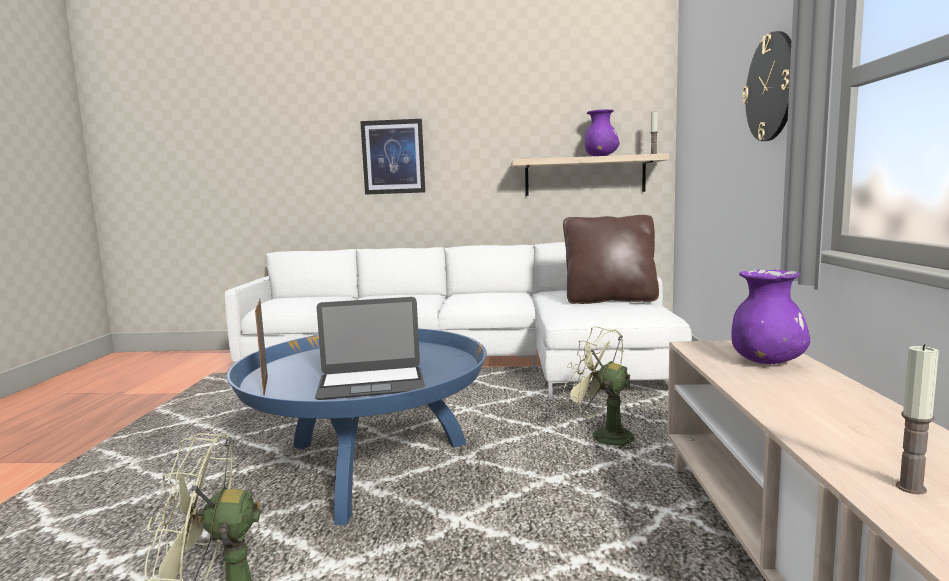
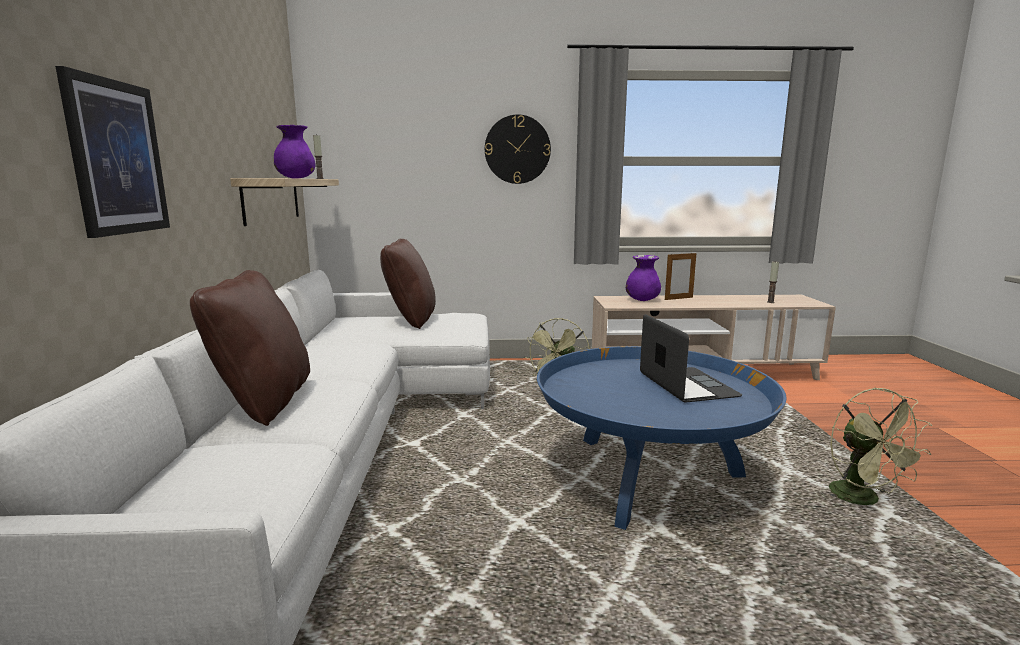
camera: 95 degrees left, 5 degrees up
picture frame [255,300,268,396] -> picture frame moved to [665,253,697,300]
none -> brown pillow [190,270,310,426]

